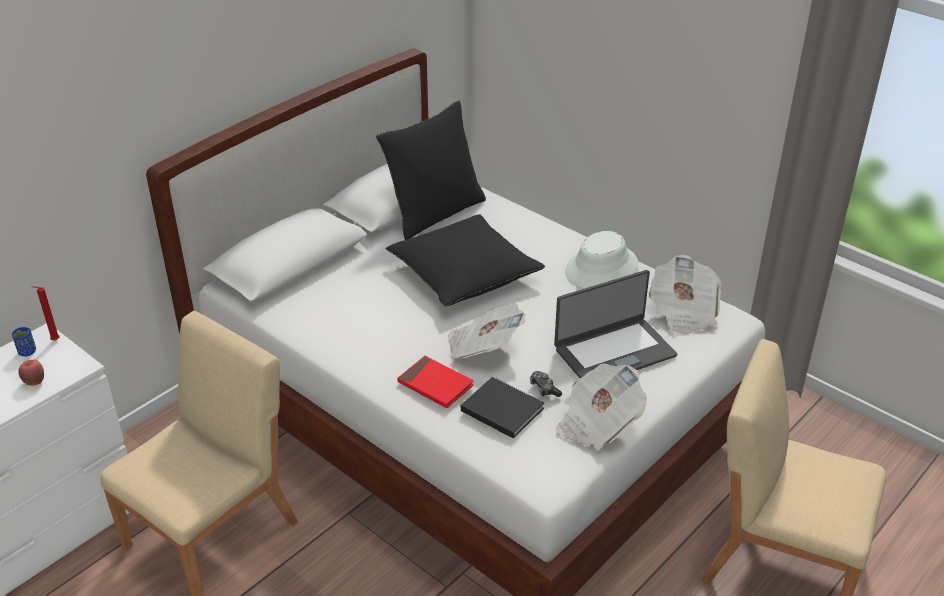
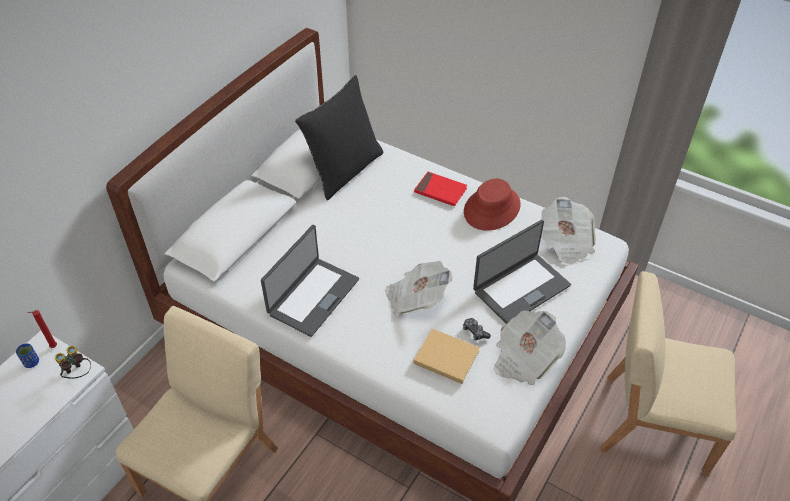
camera: 10 degrees left, 10 degrees up
apple [18,360,44,386] -> none
black pillow [386,214,545,306] -> none
red book [397,356,474,408] -> red book moved to [414,172,467,206]
black book [461,377,544,439] -> beige book [413,328,480,384]
white hat [565,231,638,289] -> red hat [464,178,521,231]
none -> binoculars [55,346,91,379]
none -> laptop [261,225,359,337]

